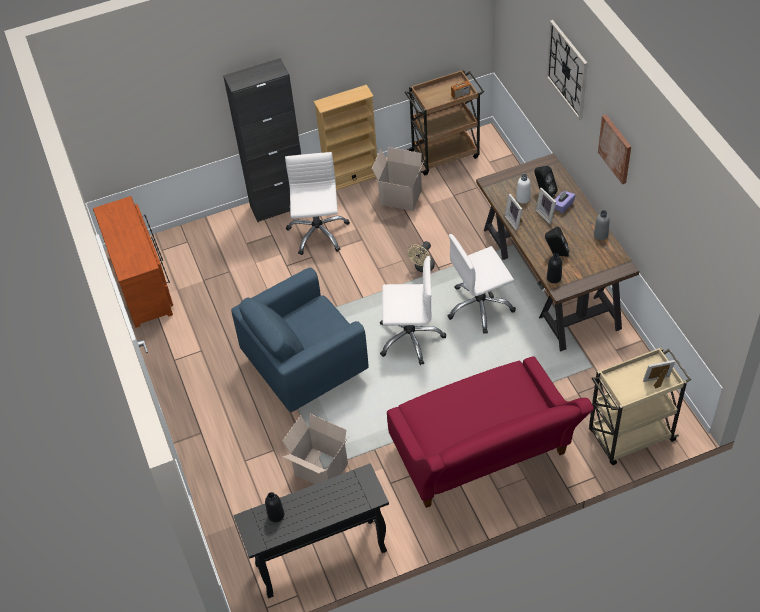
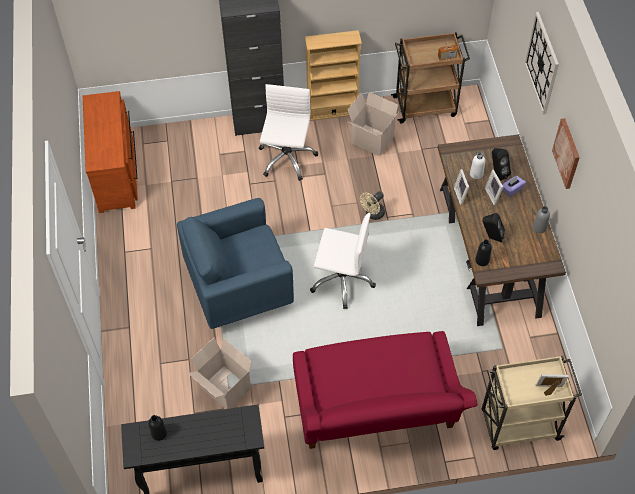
camera: 10 degrees right, 5 degrees up
white office chair [448,234,516,334] -> none

